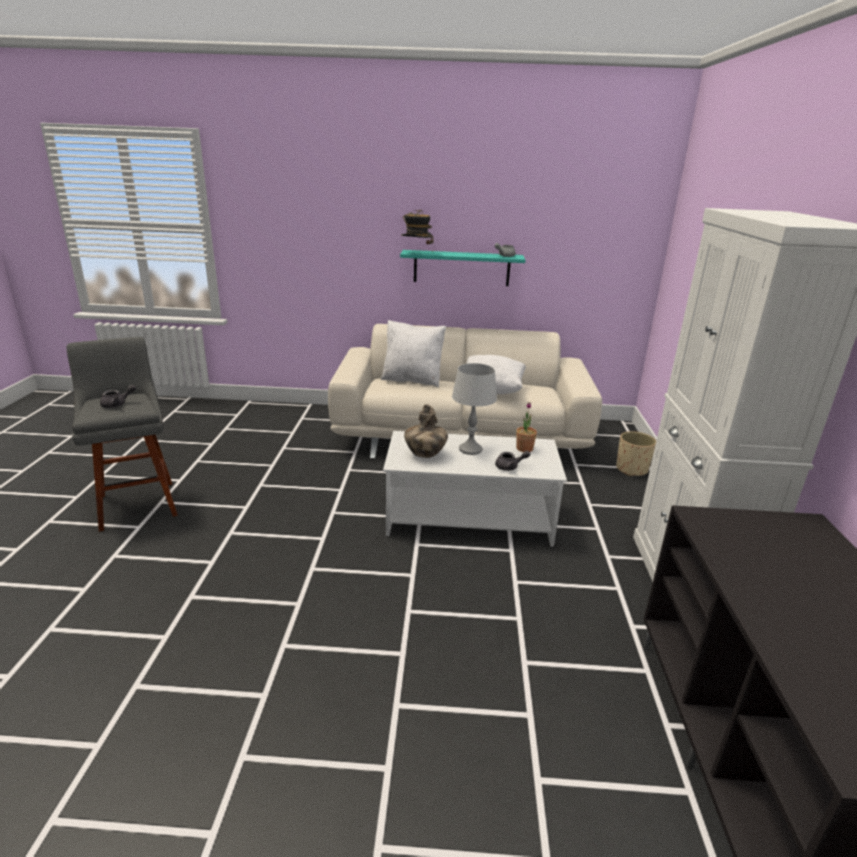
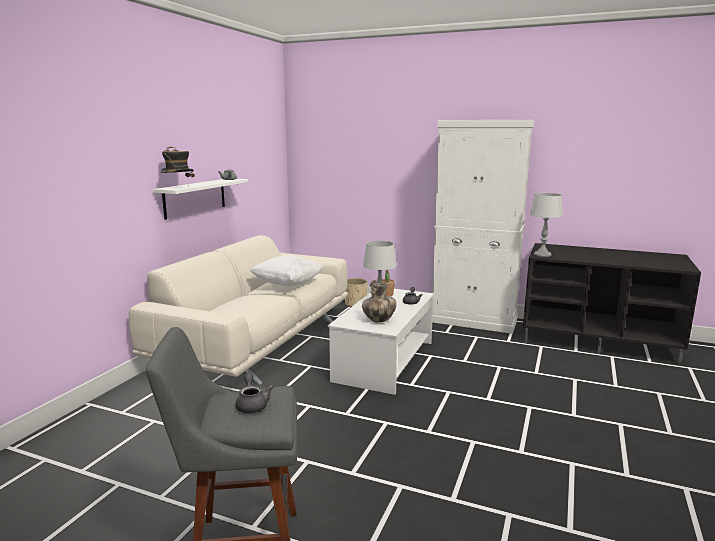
camera: 70 degrees left, 10 degrees down
white pillow [381,320,446,388] -> none
turquoise shelf [400,250,525,286] -> white shelf [153,179,248,220]
none -> grey table lamp [530,193,563,257]

